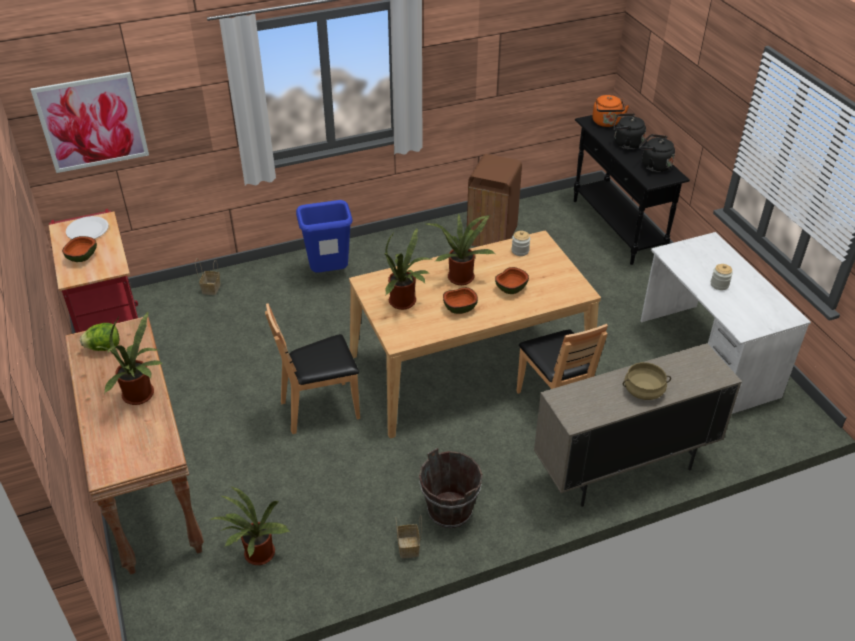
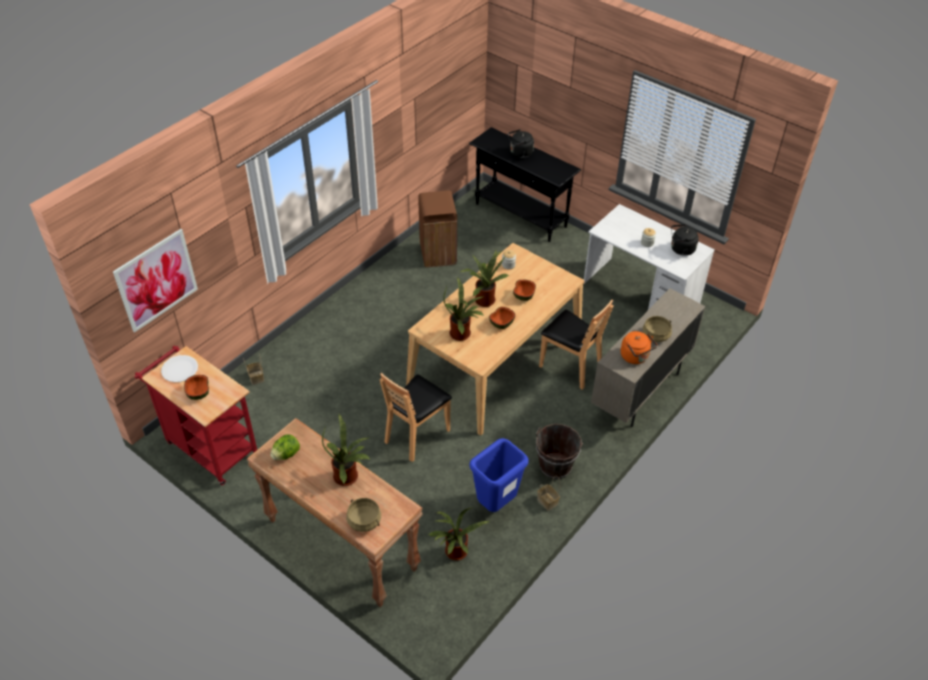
camera: 30 degrees left, 5 degrees up
blue trash can [296,200,353,273] -> blue trash can moved to [469,438,529,512]
orange kettle [592,95,629,127] -> orange kettle moved to [621,331,657,364]
black kettle [639,134,675,172] -> black kettle moved to [671,224,699,256]
none -> beige cooking pot [346,498,381,532]

